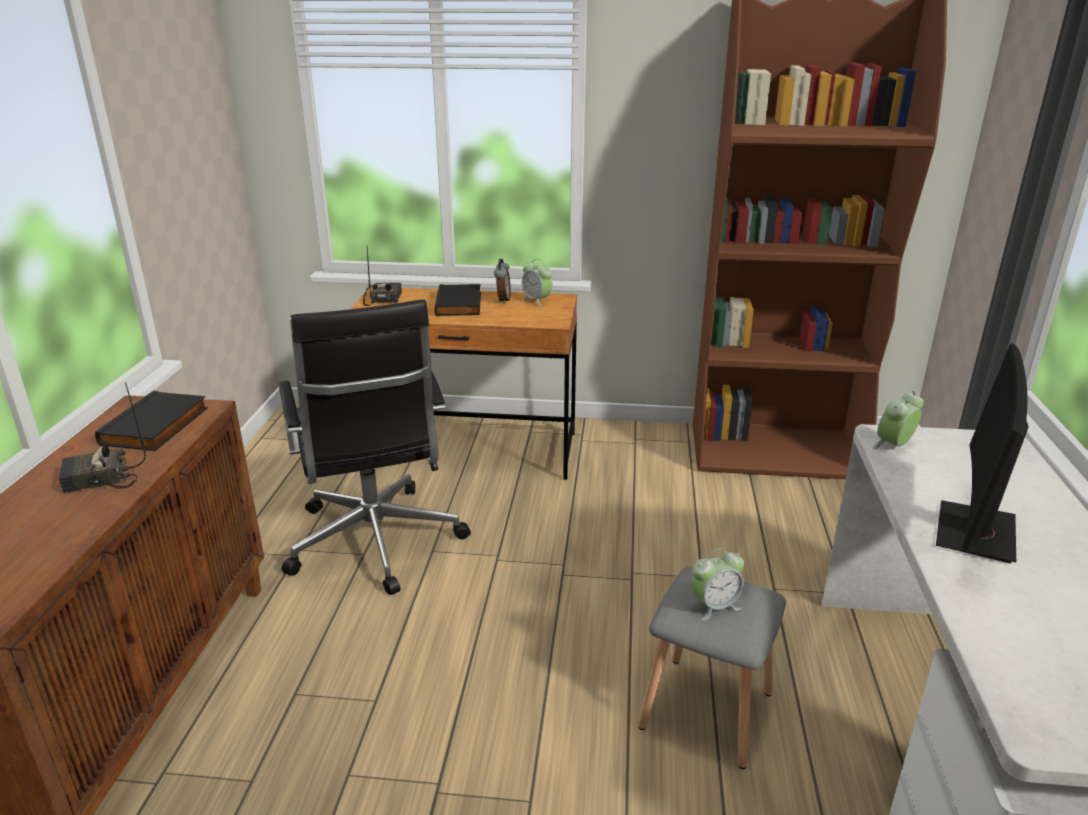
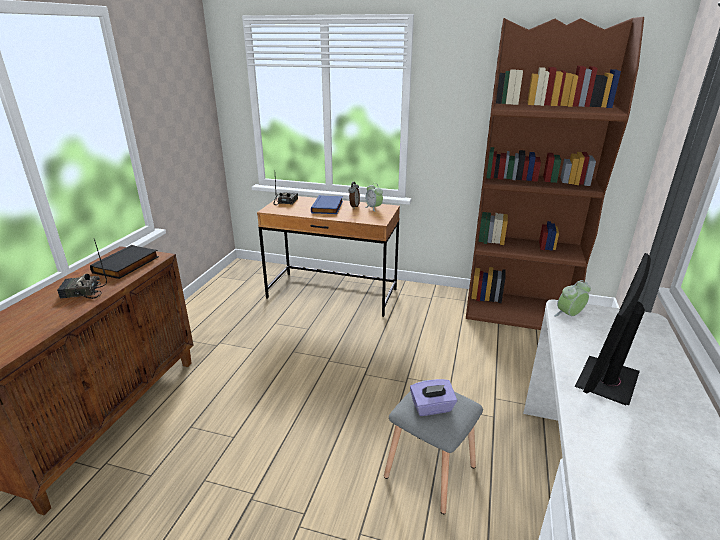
camera: 10 degrees right, 0 degrees up
black office chair [278,299,471,595] -> none
black book [434,284,481,316] -> blue book [311,195,343,214]
alarm clock [691,548,744,620] -> purple tissue box [410,379,457,416]

